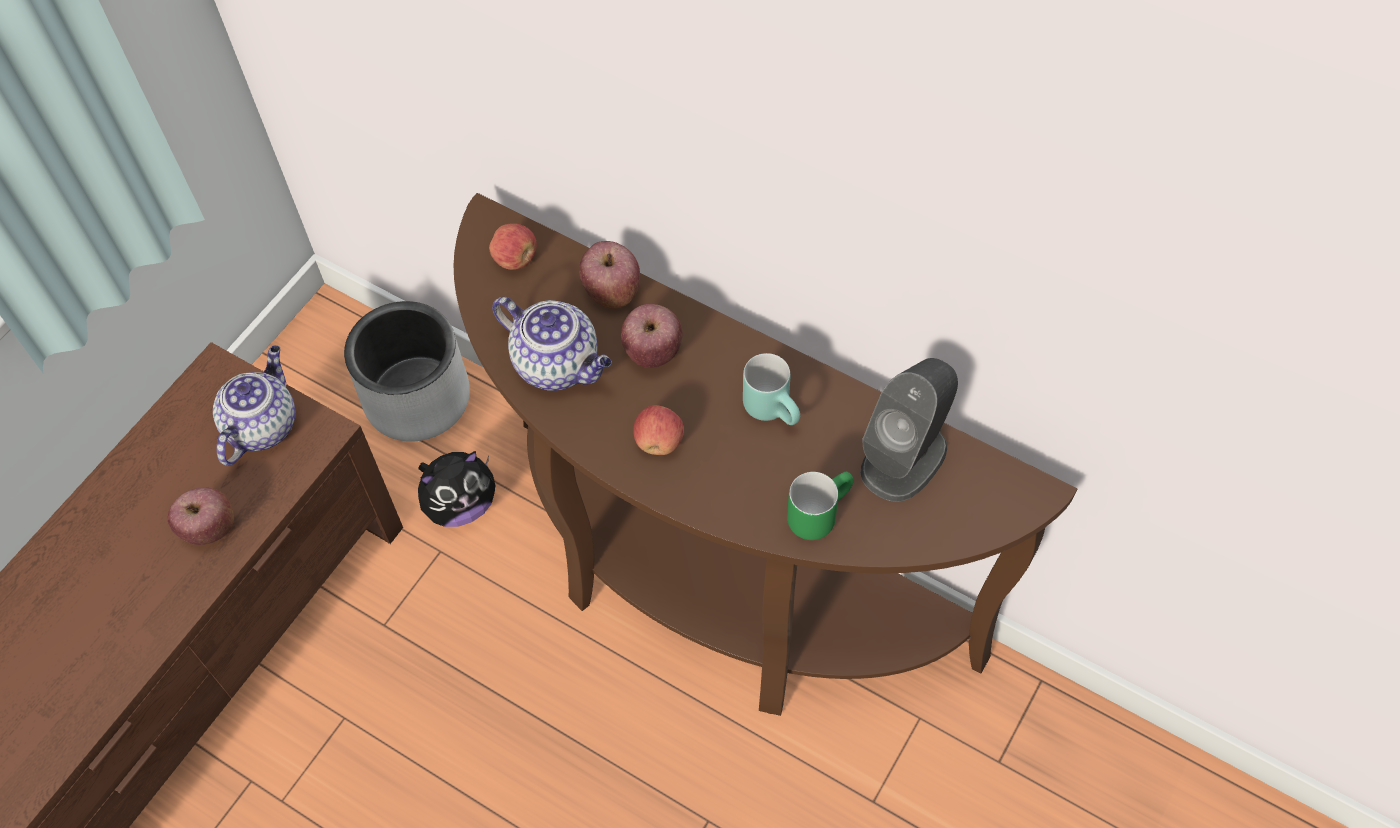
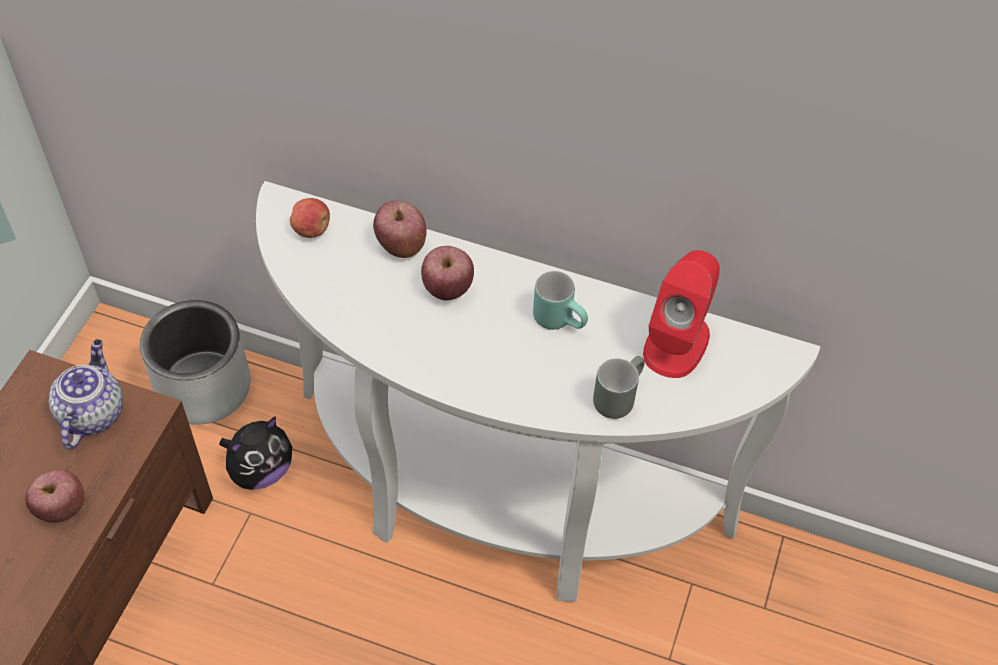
camera: 15 degrees left, 5 degrees down
brown console table [454,193,1078,716] -> white console table [256,181,820,602]
teapot [492,297,612,391] -> none
apple [633,405,684,455] -> none
green mug [787,472,854,540] -> grey mug [593,356,645,419]
grey speaker [860,358,958,502] -> red speaker [643,250,720,378]

